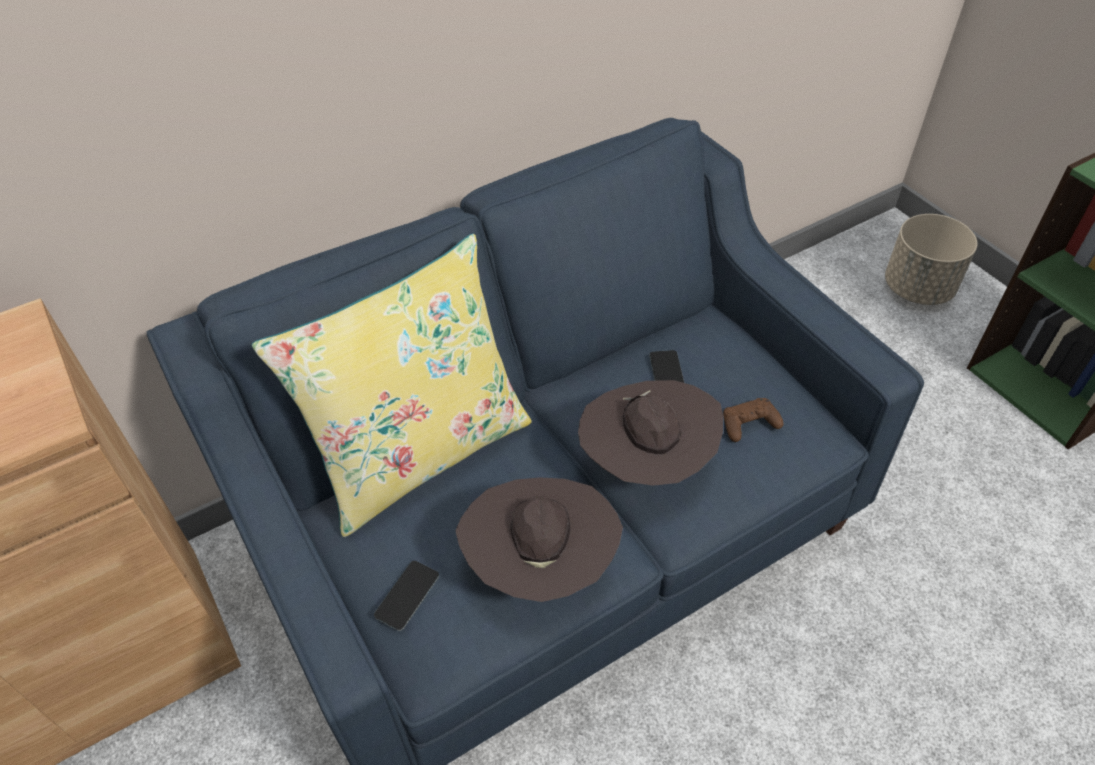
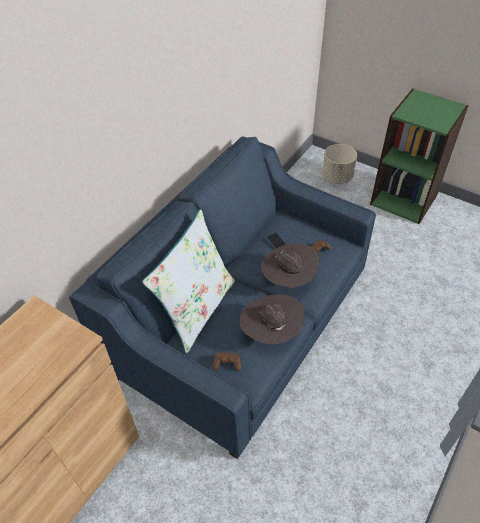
camera: 25 degrees left, 0 degrees up
yellow pillow [252,234,532,537] -> white pillow [142,210,235,353]
phone [374,561,439,631] -> brown game controller [212,352,241,371]

